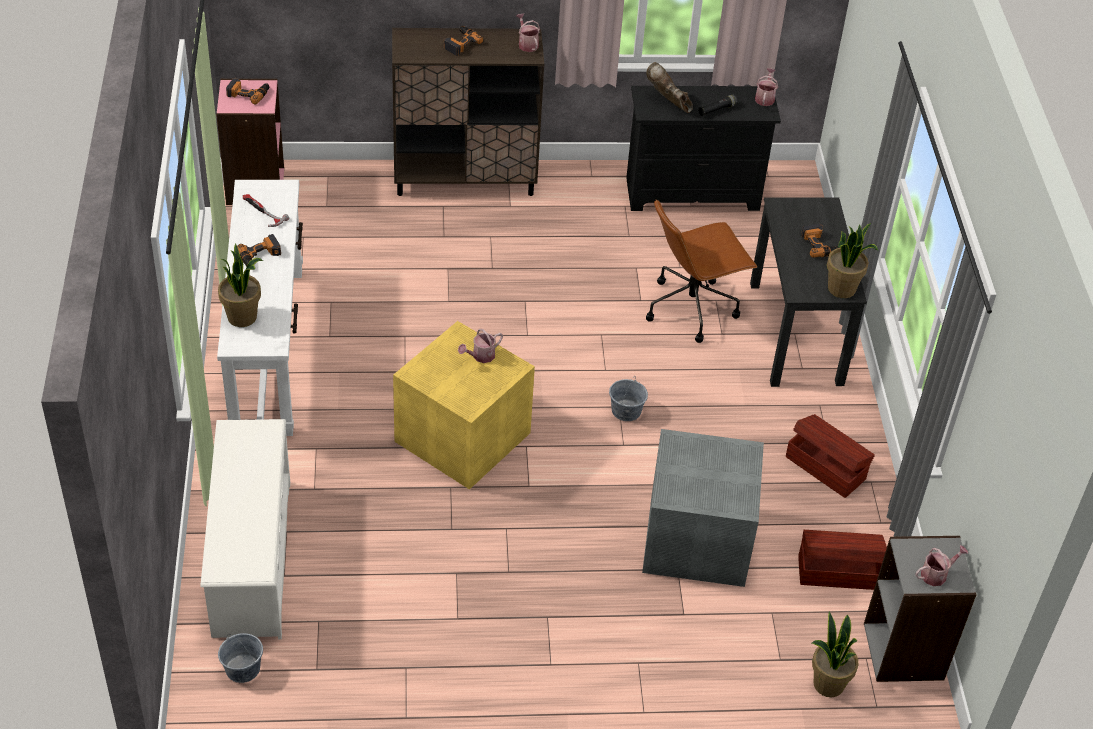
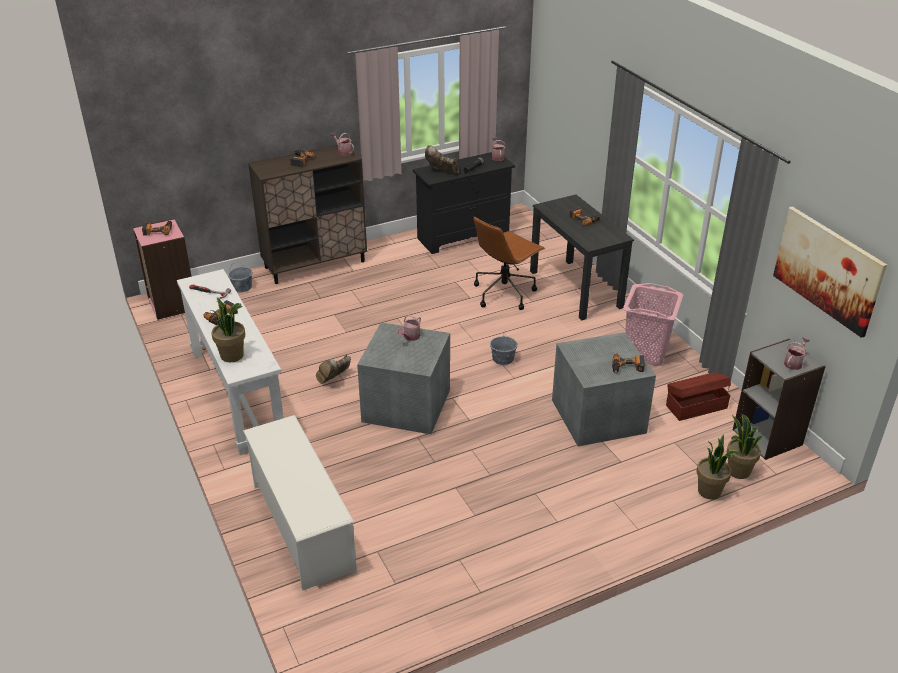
camera: 20 degrees left, 10 degrees down
grey bucket [218,633,263,683] -> grey bucket moved to [228,263,252,292]
yellow storage box [393,321,535,490] -> grey storage box [357,322,450,434]
brown storage box [786,414,875,498] -> pink laundry basket [623,283,683,366]
potted plant [827,223,878,298] -> potted plant moved to [697,434,740,500]
none -> brown boot [316,354,351,384]
none -> power drill [612,354,645,373]
none -> picture [773,206,887,338]

